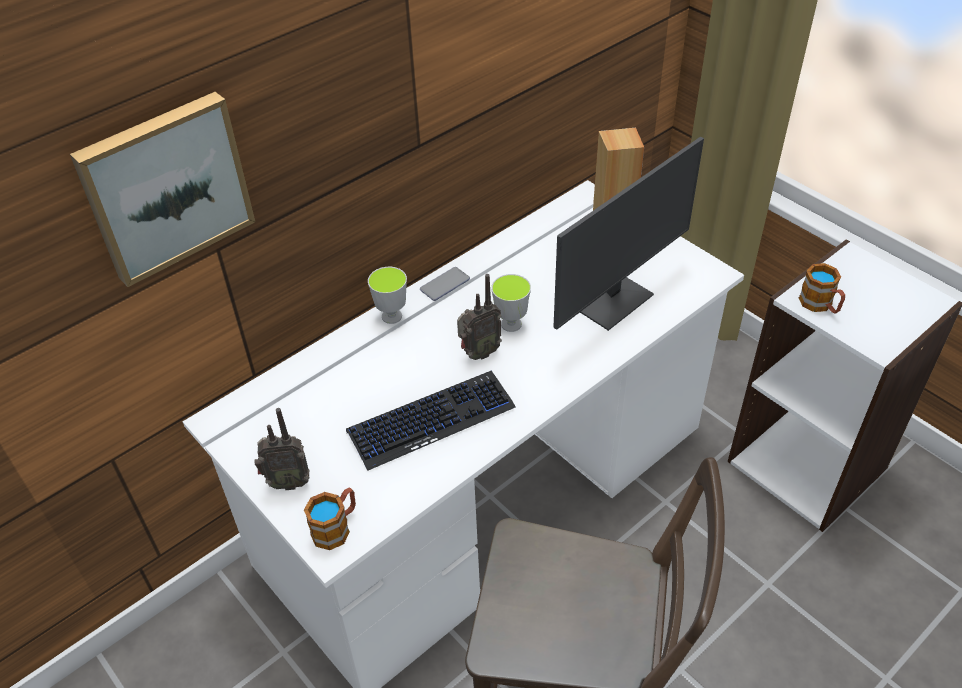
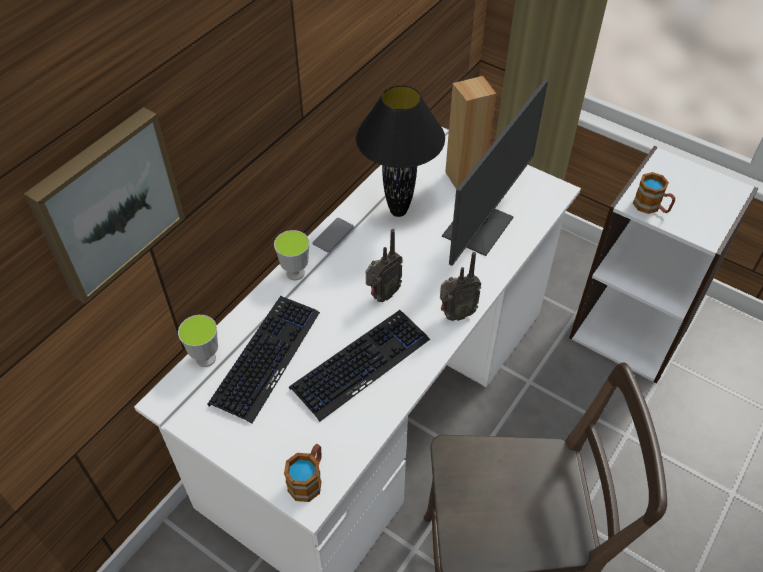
camera: 15 degrees left, 5 degrees up
radio [254,408,310,490] -> radio moved to [440,252,481,321]
cup [491,274,531,332] -> cup moved to [178,315,218,367]
none -> keyboard [208,296,320,424]
none -> black table lamp [356,85,445,217]

